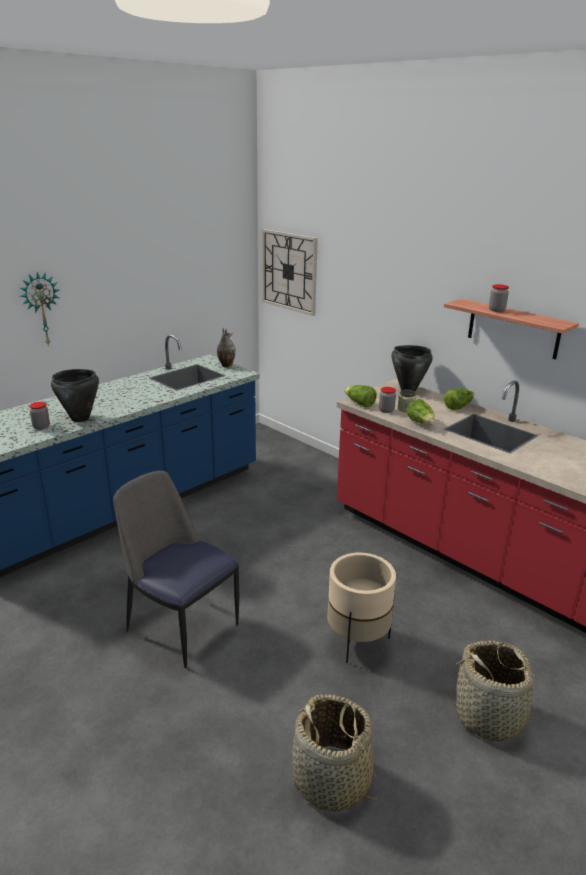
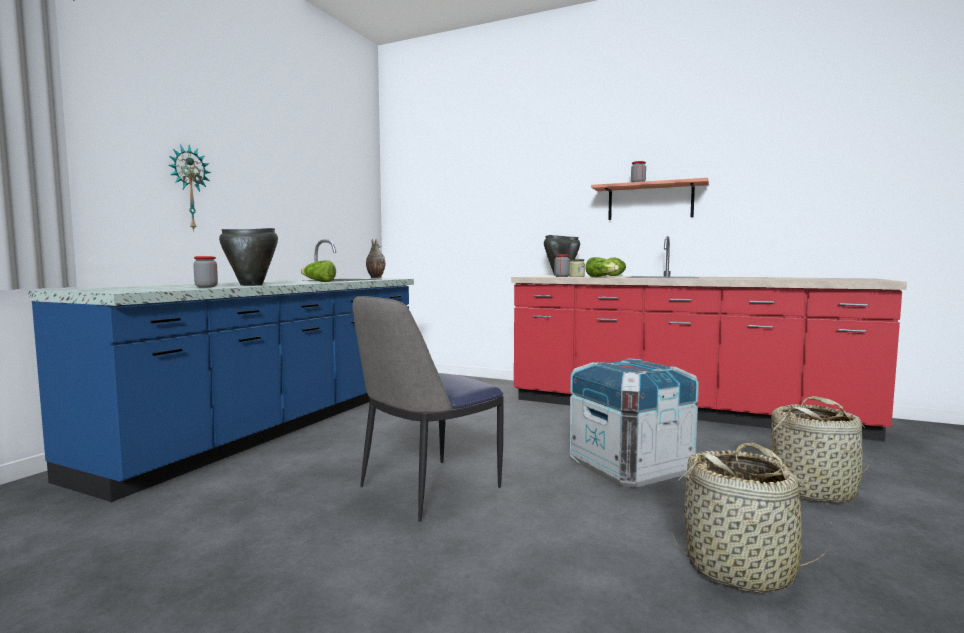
camera: 20 degrees left, 20 degrees down
chair [113,471,239,668] -> chair turned 60 degrees counterclockwise [352,296,503,522]
wall clock [262,229,318,316] -> none
beige planter [327,553,396,663] -> crate [569,358,699,488]
lettuce [344,385,377,407] -> lettuce moved to [301,260,336,282]

